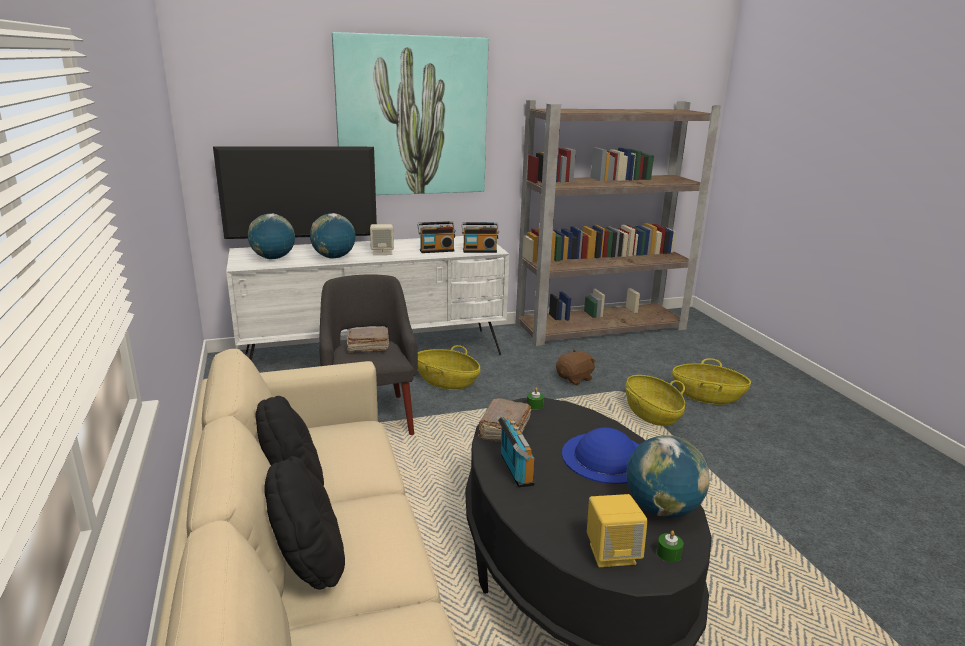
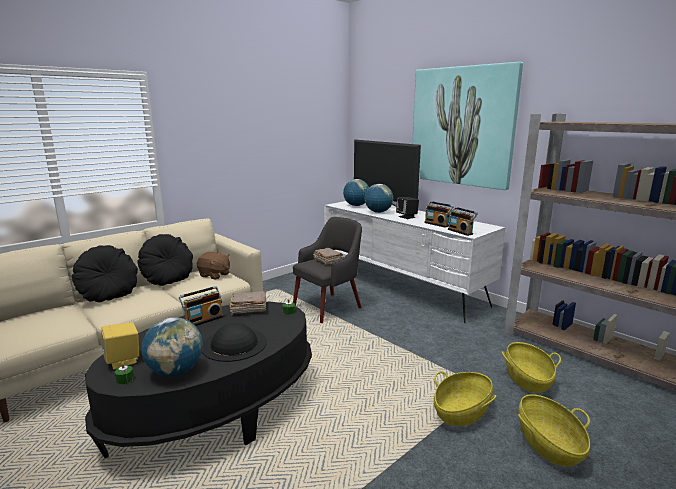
camera: 65 degrees right, 5 degrees down
beige speaker [370,224,394,255] -> black speaker [396,197,419,219]
basket [418,345,481,390] -> basket moved to [502,342,561,393]
brown plush toy [556,349,596,385] -> brown plush toy moved to [197,252,230,280]
blue hat [562,428,639,484] -> black hat [202,323,267,362]

